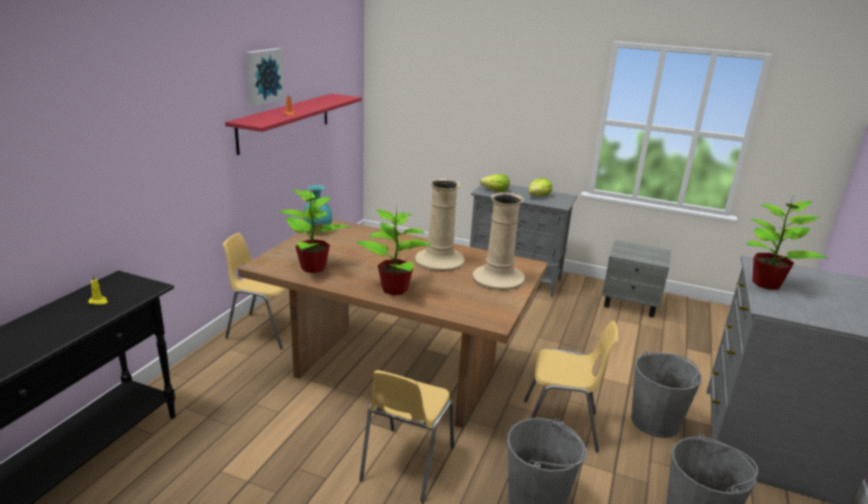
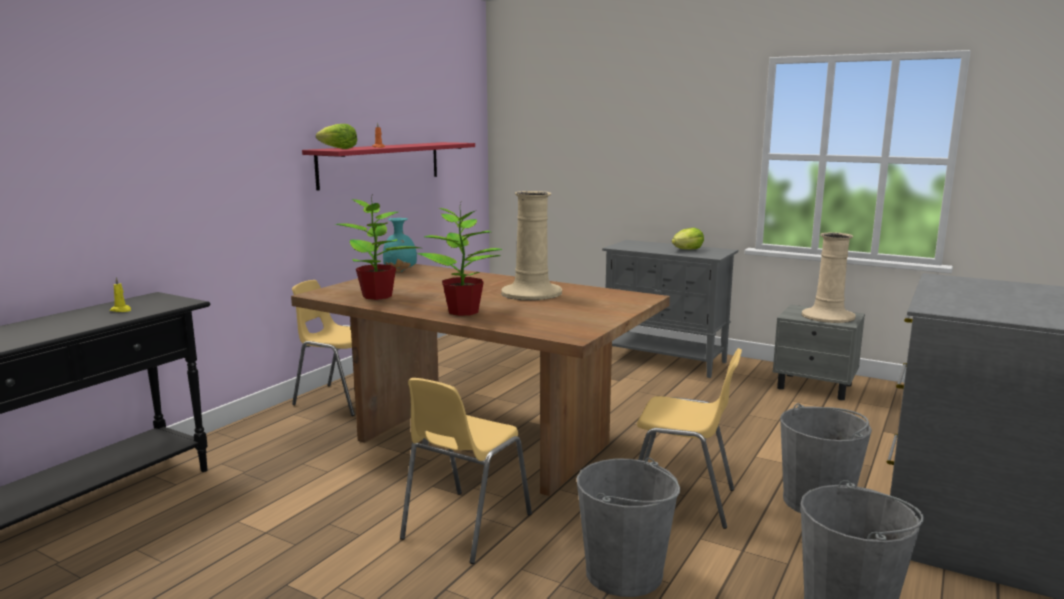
camera: 10 degrees right, 10 degrees down
picture [246,48,285,107] -> none
beige vase [472,193,525,290] -> beige vase moved to [801,233,856,323]
lettuce [480,174,510,192] -> lettuce moved to [316,124,357,149]
potted plant [747,194,828,290] -> none

